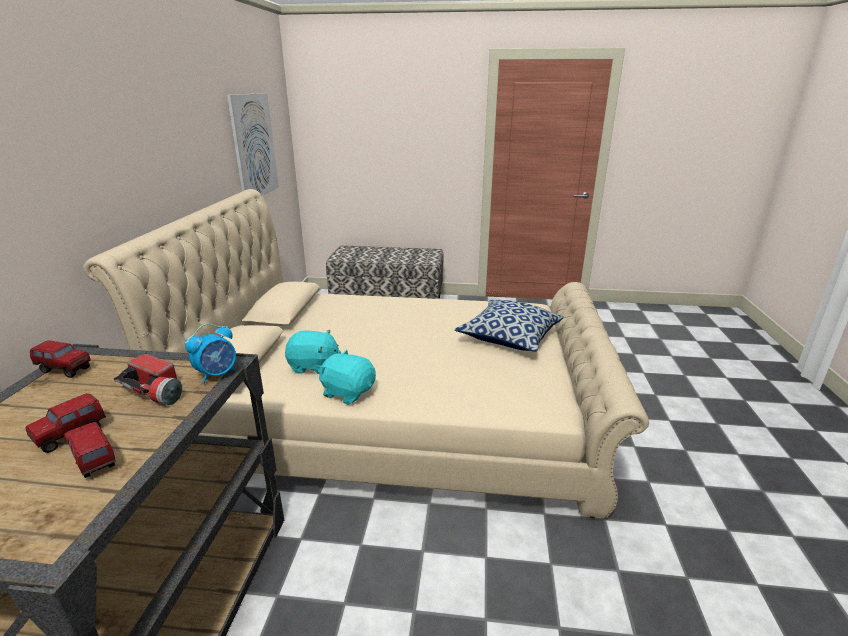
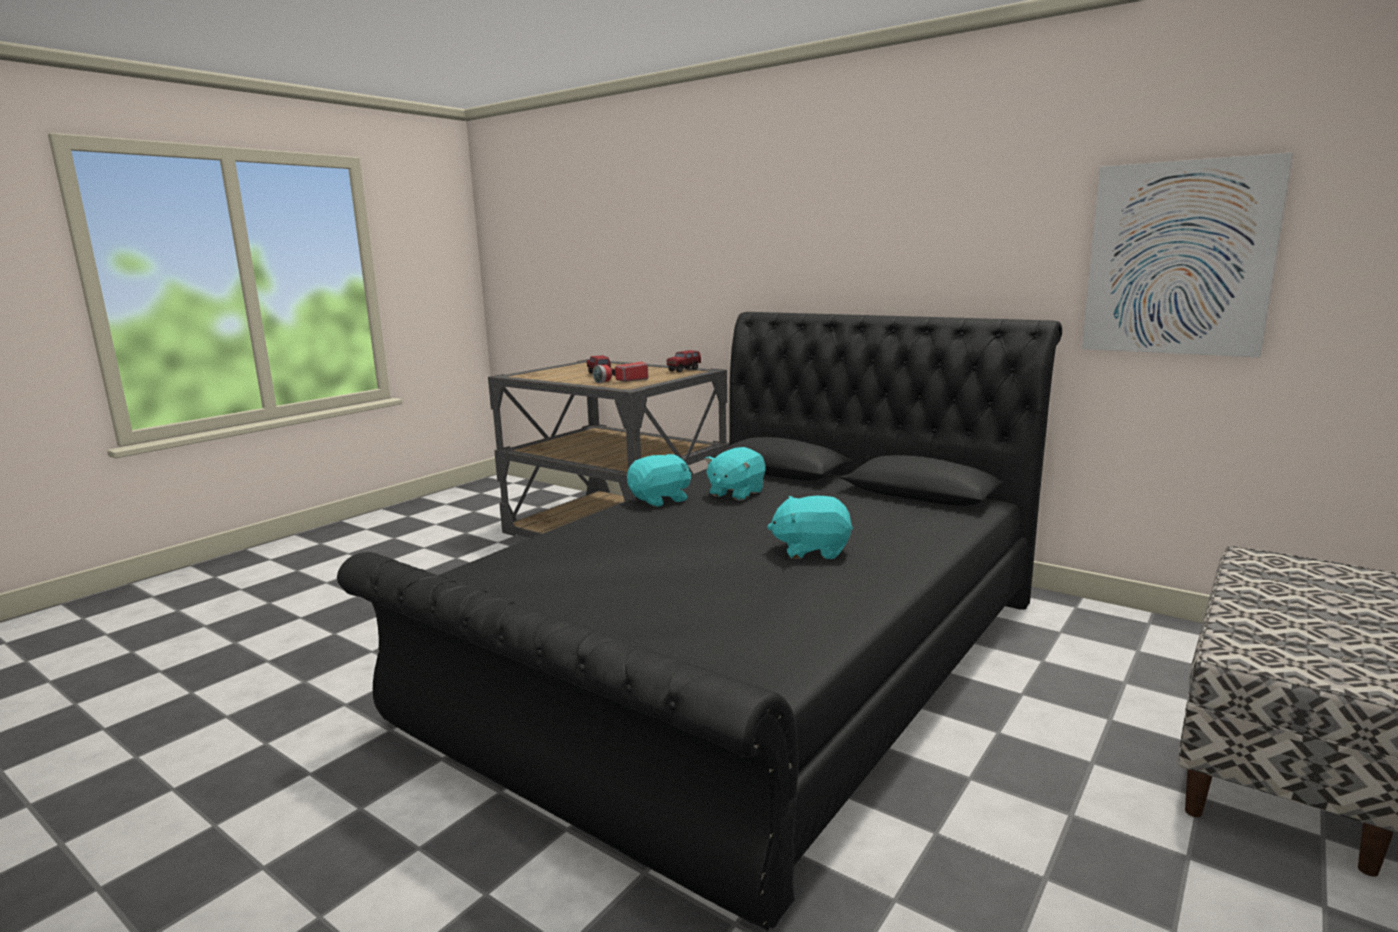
camera: 120 degrees right, 10 degrees down
toy truck [64,422,116,478] -> none
beige bed [83,189,649,518] -> black bed [337,312,1062,931]
alarm clock [185,324,236,384] -> none
pillow [455,300,564,352] -> none
none -> turquoise plush toy [767,496,853,559]

